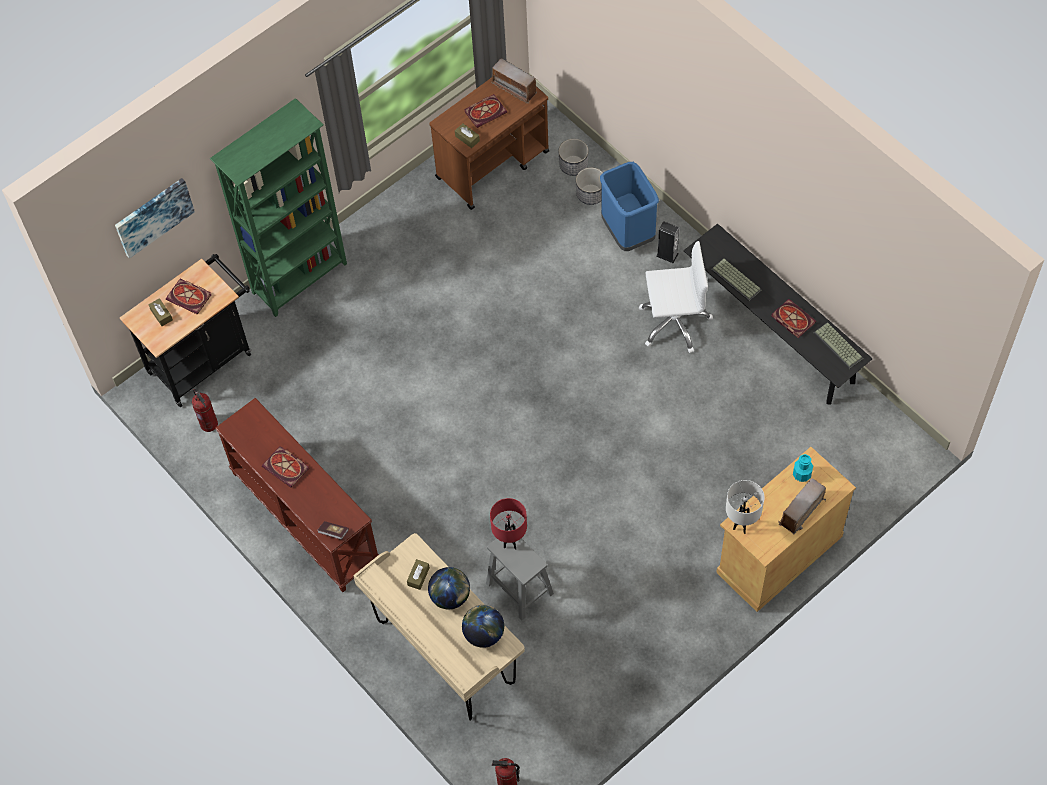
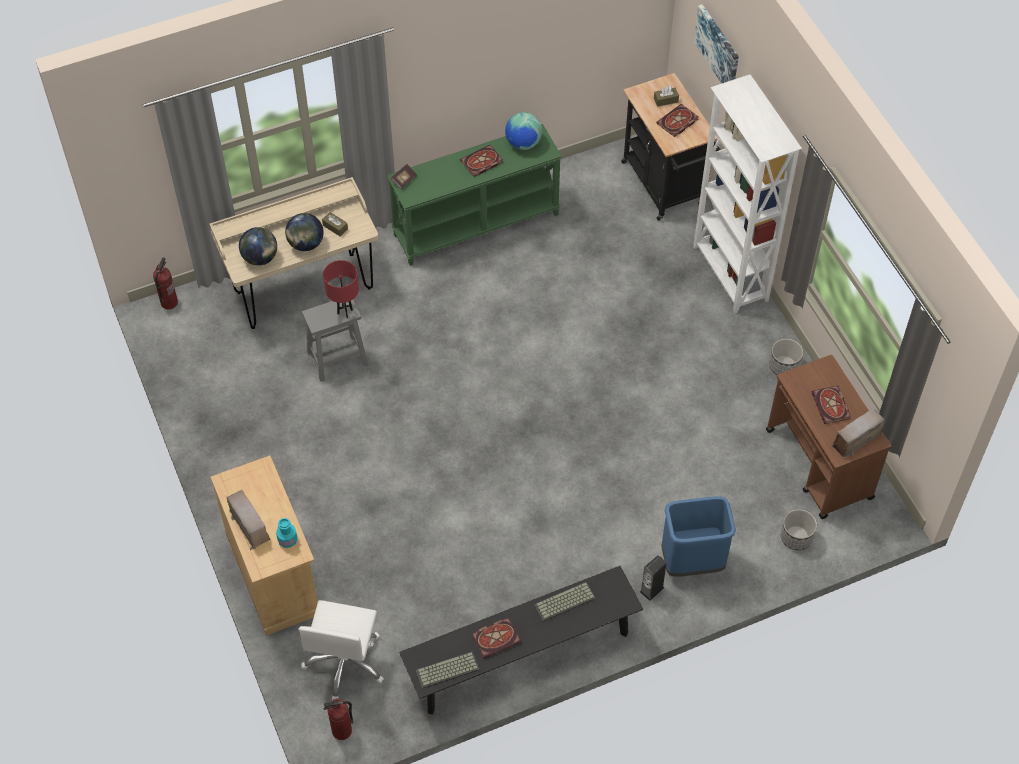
camera: 105 degrees right, 5 degrees down
fire extinguisher [192,389,218,432] -> fire extinguisher moved to [324,698,353,740]
green bookcase [210,98,347,317] -> white bookcase [693,74,802,313]
brown console table [215,398,379,592] -> green console table [387,124,562,266]
brown tissue box [455,123,480,148] -> none
planter [576,168,603,205] -> planter moved to [769,338,803,375]
white office chair [639,241,713,353] -> white office chair moved to [298,600,384,701]
white table lamp [726,480,765,534] -> none
none -> globe [505,112,542,150]

